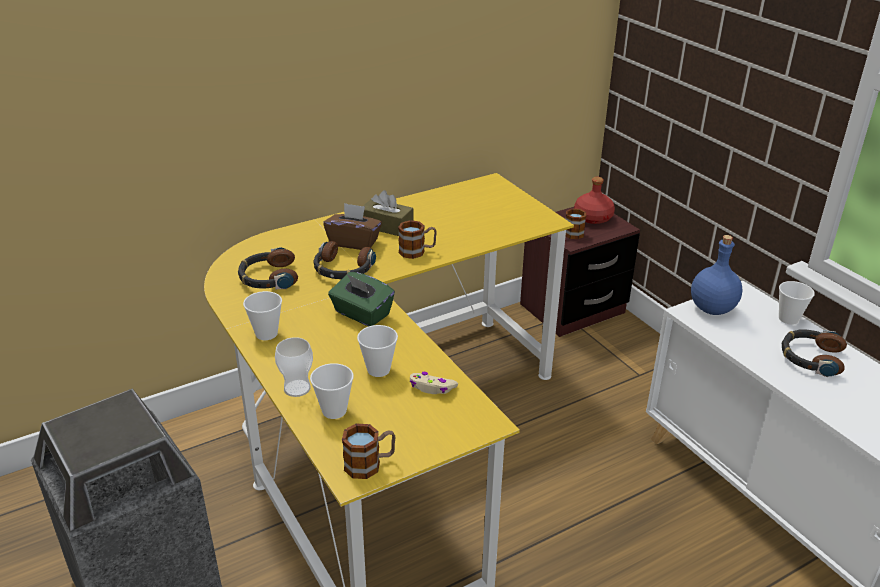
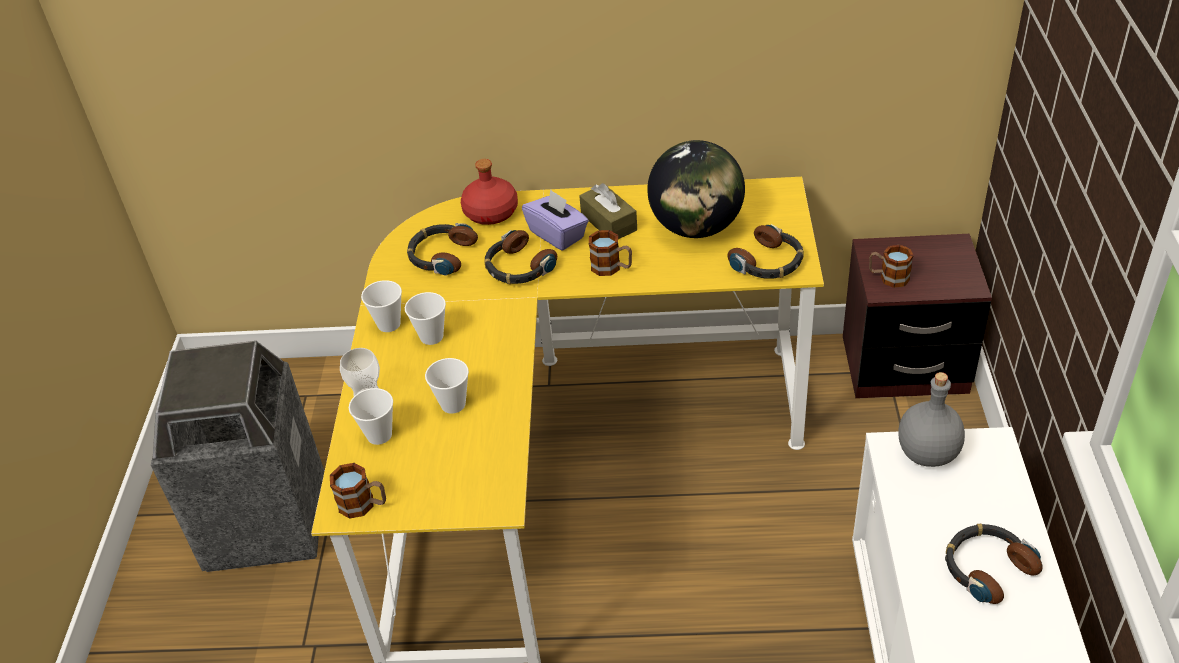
camera: 35 degrees right, 10 degrees up
brown tissue box [323,203,382,250] -> purple tissue box [522,189,589,251]
green tissue box [328,272,395,326] -> none
beige game controller [410,372,458,394] -> none
red bottle [574,177,615,224] -> red bottle moved to [461,159,518,225]
blue bottle [691,235,742,315] -> grey bottle [898,372,965,467]
cup [779,281,815,325] -> cup moved to [405,292,446,345]
none -> globe [647,140,745,238]
none -> headphones [727,224,804,279]

